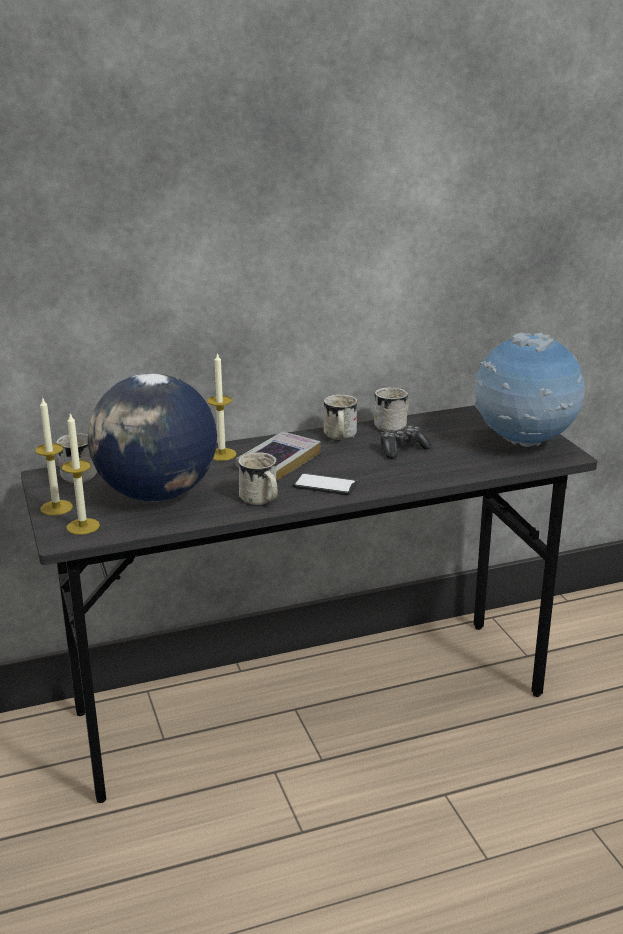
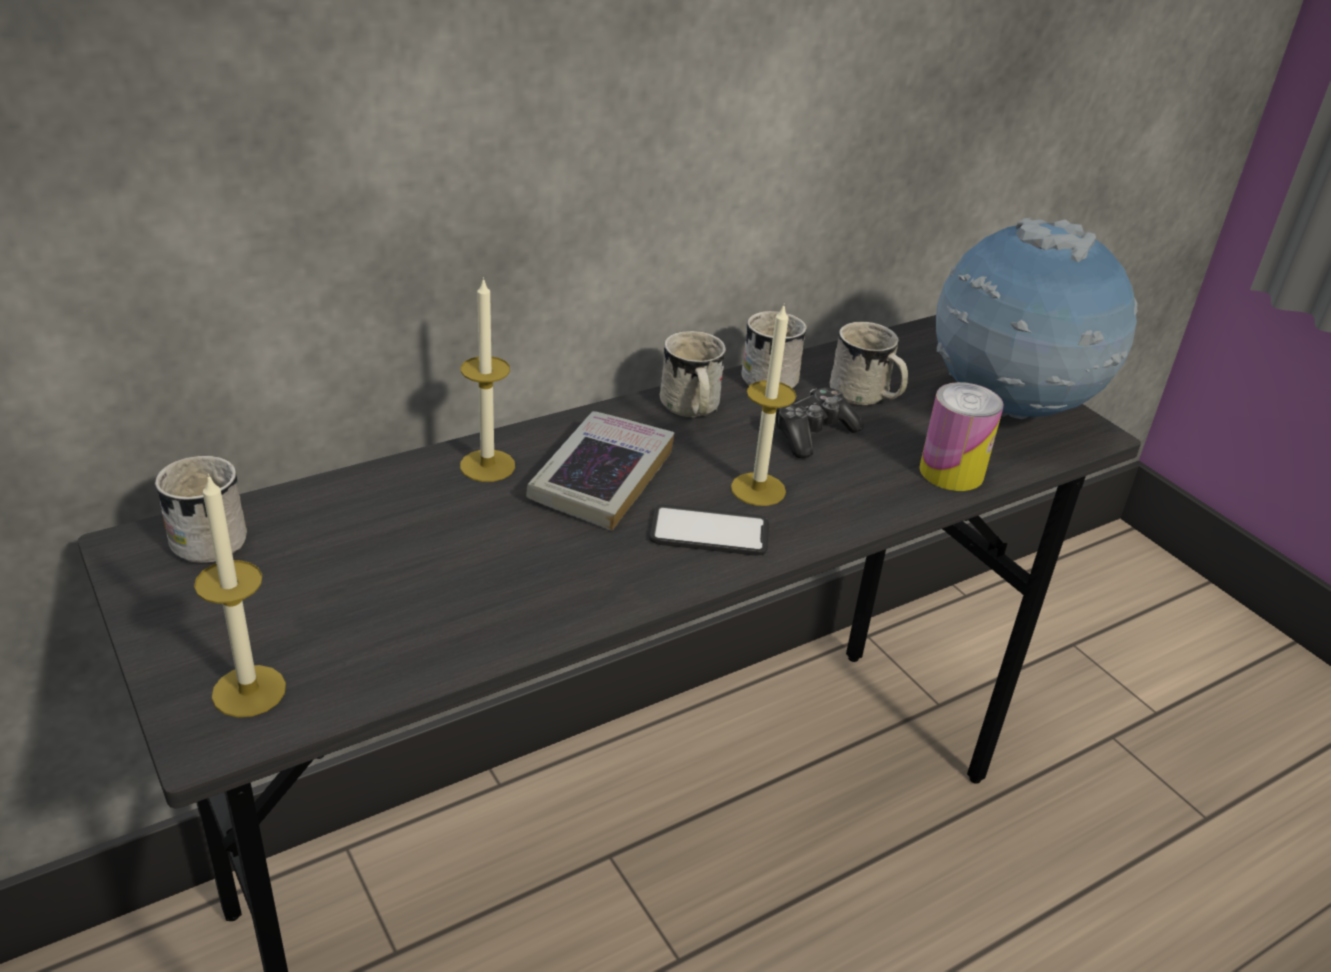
camera: 15 degrees left, 10 degrees up
candle [35,398,73,516] -> candle moved to [731,305,796,506]
globe [88,373,217,501] -> none
white mug [238,452,278,505] -> white mug moved to [830,322,908,405]
none -> can [919,382,1003,491]

